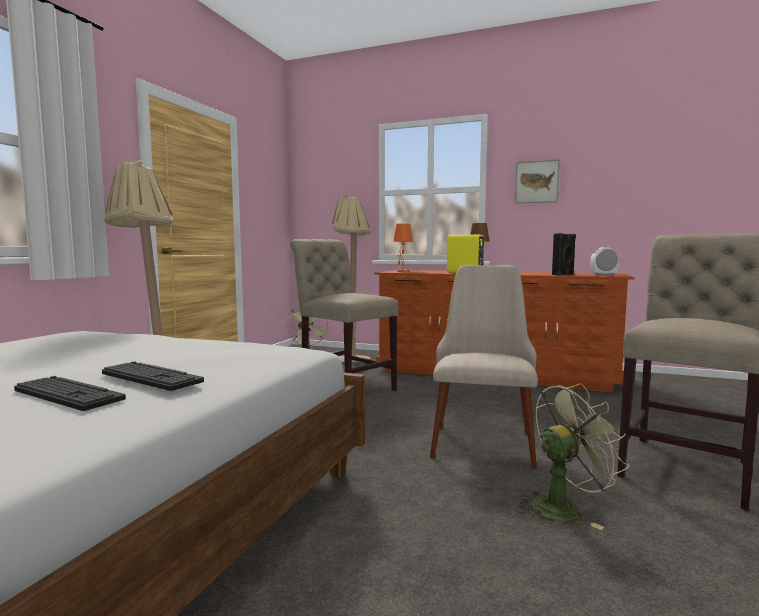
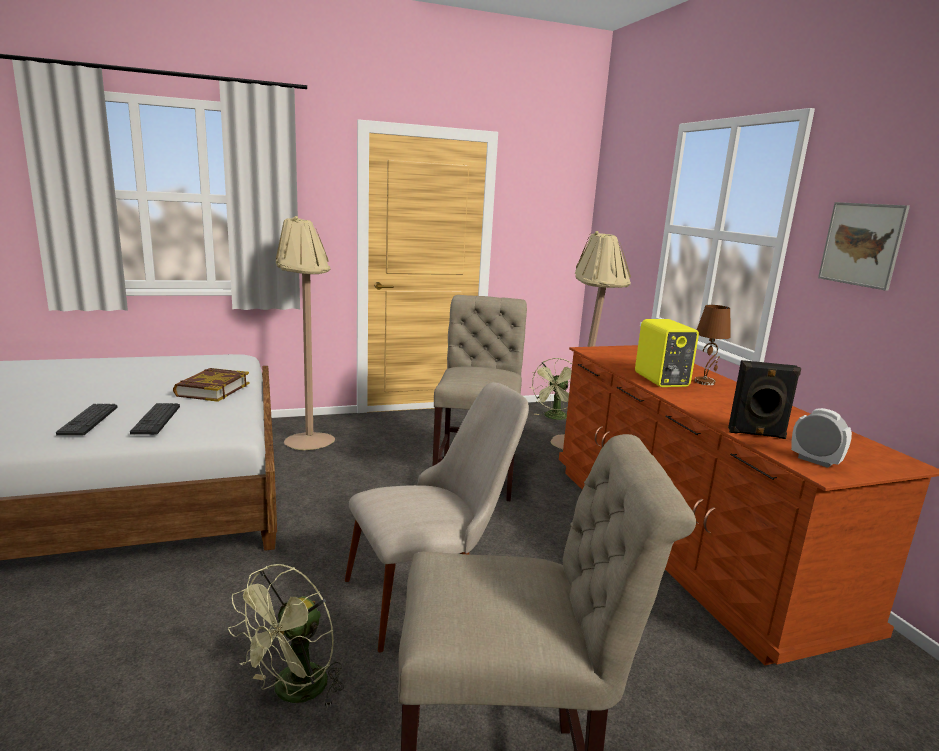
camera: 50 degrees right, 10 degrees up
keyboard [14,376,126,411] -> keyboard moved to [130,403,180,435]
orange table lamp [393,223,413,272] -> none
green fan [515,383,629,530] -> green fan turned 90 degrees clockwise [228,564,344,706]
none -> book [173,368,250,402]

